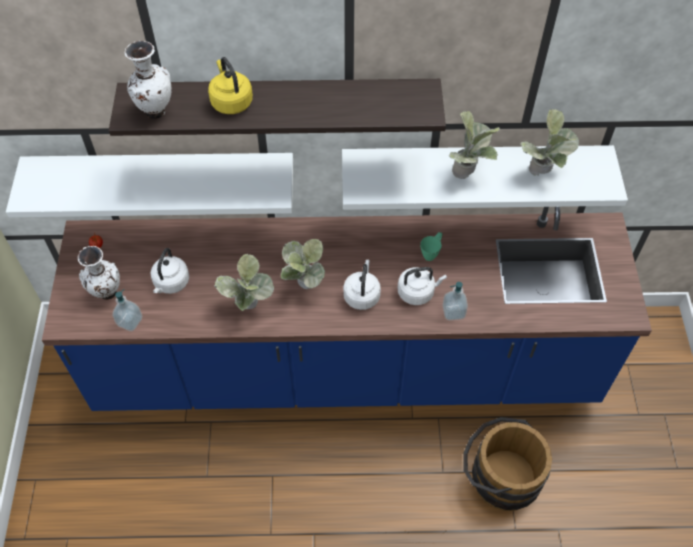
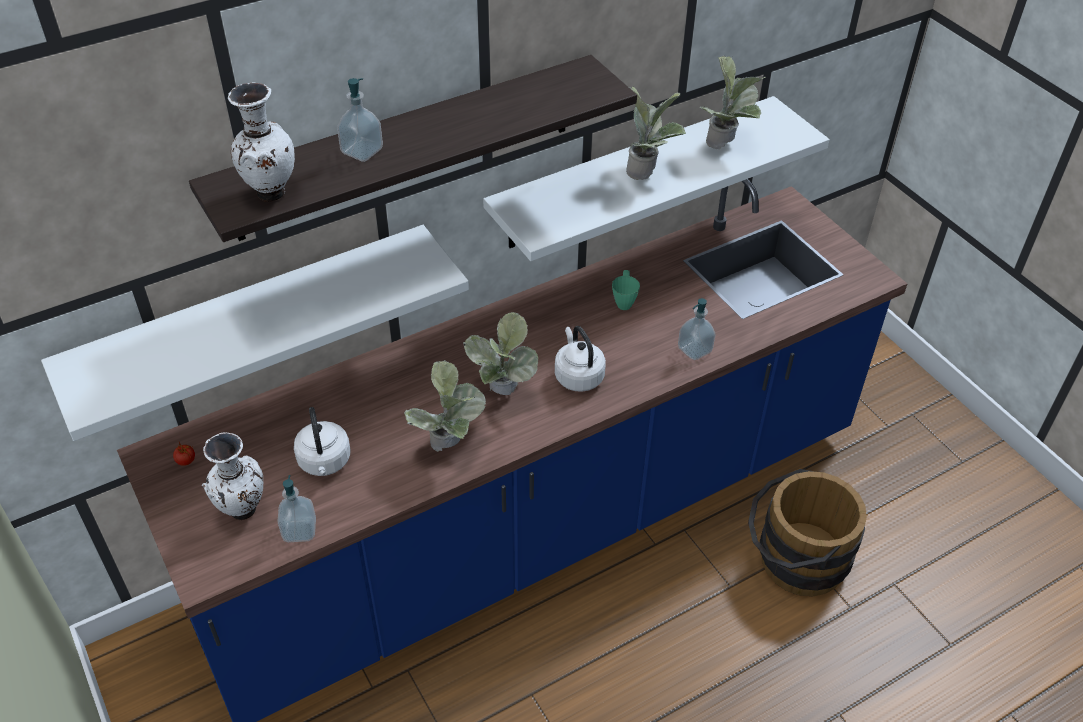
camera: 30 degrees left, 10 degrees down
yellow kettle [208,57,253,114] -> soap dispenser [337,78,383,162]
white kettle [397,267,447,305] -> none

